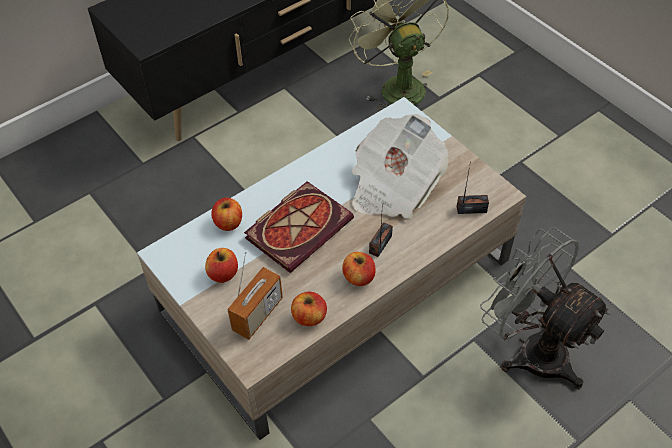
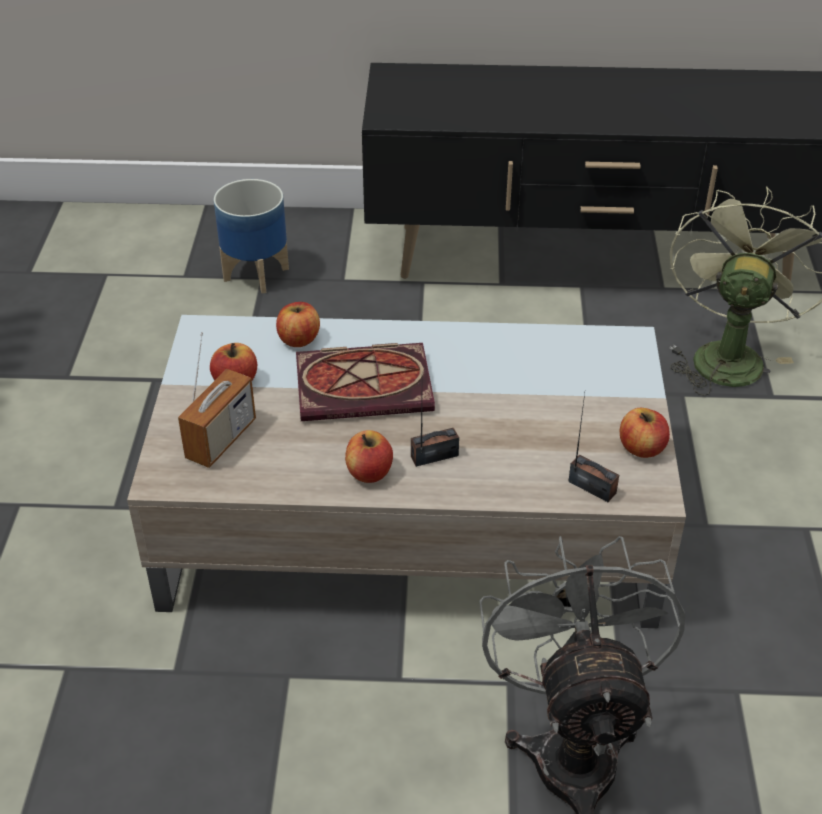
camera: 40 degrees right, 10 degrees down
radio [227,251,283,340] -> radio turned 45 degrees counterclockwise [178,332,256,468]
apple [291,291,327,326] -> apple moved to [620,408,670,458]
newspaper [352,114,449,219] -> none
none -> planter [214,179,289,293]

